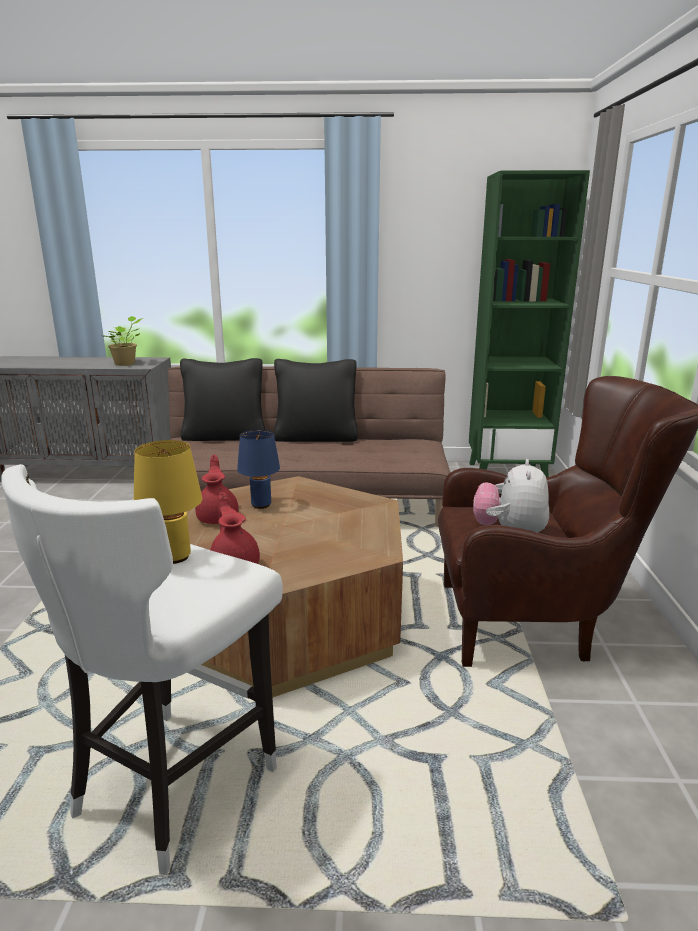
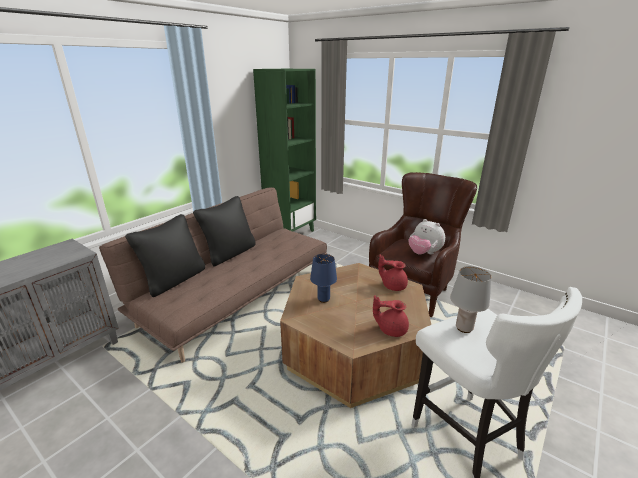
camera: 55 degrees left, 5 degrees up
potted plant [104,316,143,366] -> none
yellow table lamp [134,440,202,564] -> grey table lamp [450,266,492,333]
red teapot [195,455,239,524] -> red teapot moved to [378,255,408,291]

